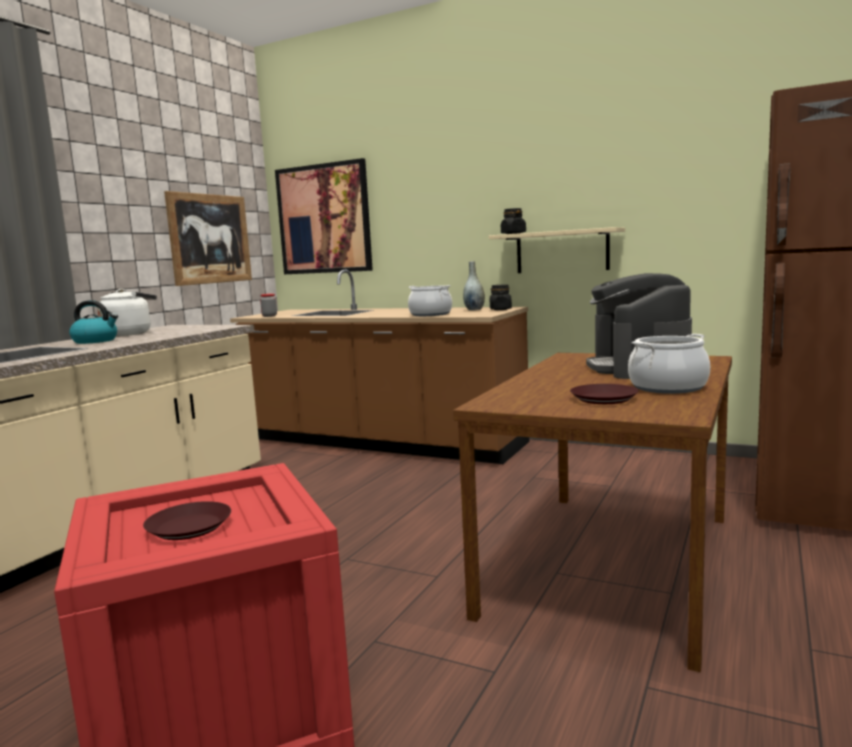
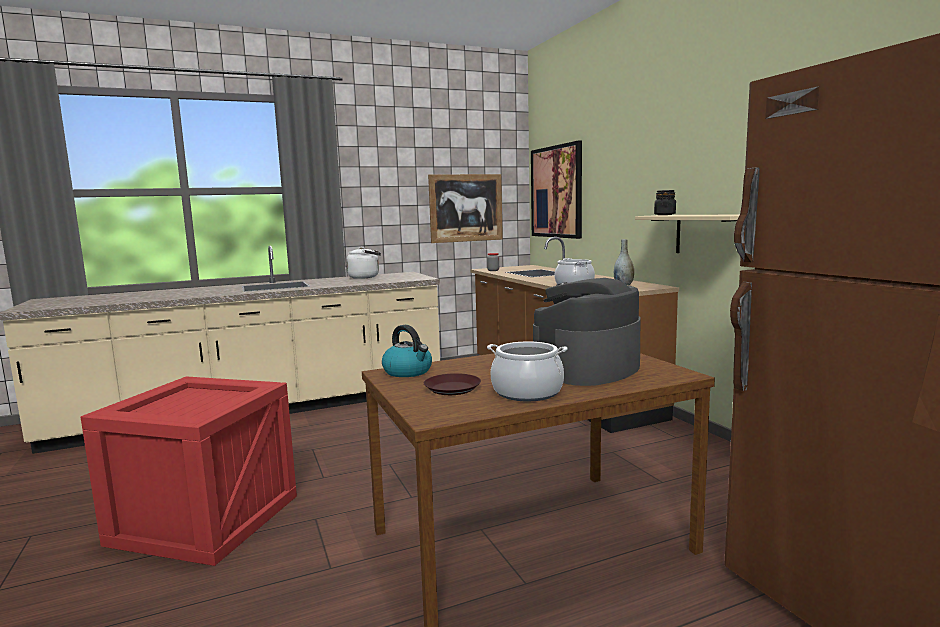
camera: 40 degrees right, 0 degrees up
kettle [69,300,118,344] -> kettle moved to [382,325,432,377]
brown plate [143,501,231,540] -> none
black jar [490,285,512,310] -> none

